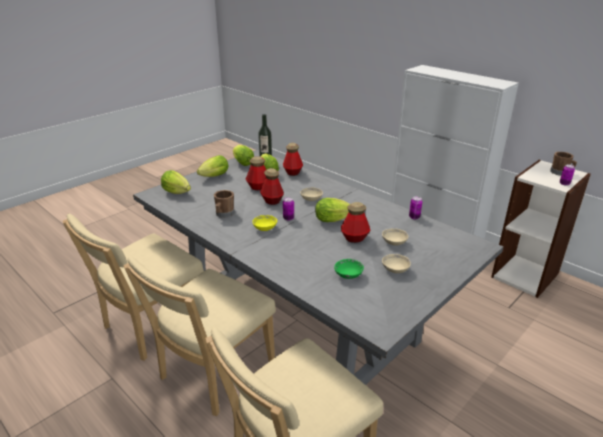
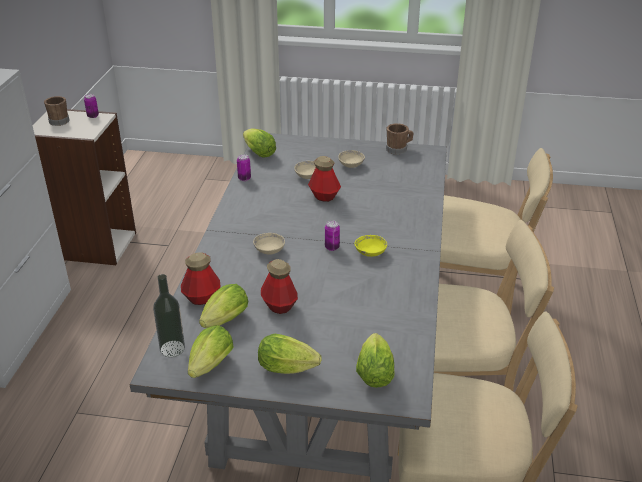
camera: 125 degrees left, 5 degrees up
brown mug [214,190,235,218] -> brown mug moved to [386,123,414,155]
bottle [260,168,284,205] -> none
lettuce [315,198,350,222] -> lettuce moved to [243,128,276,158]
green bowl [334,259,364,279] -> none

